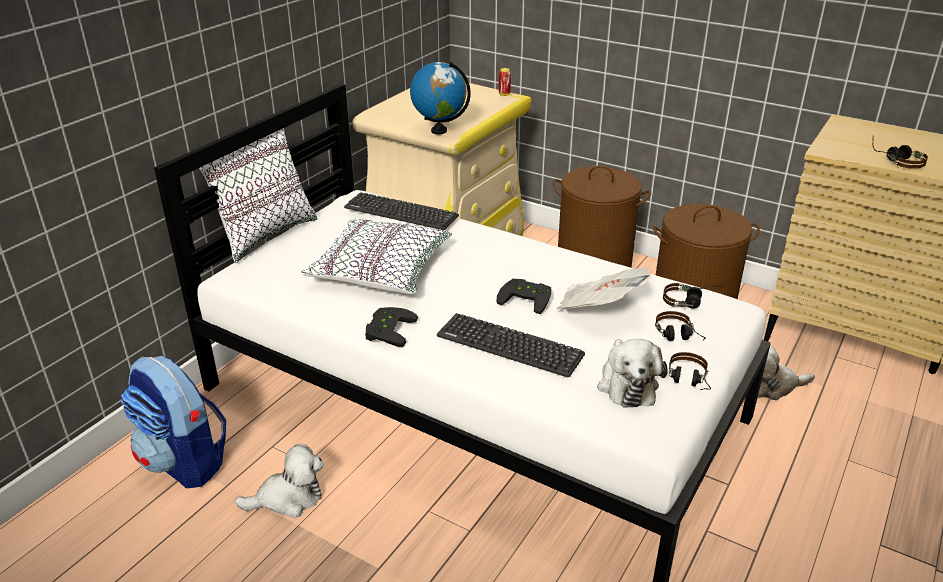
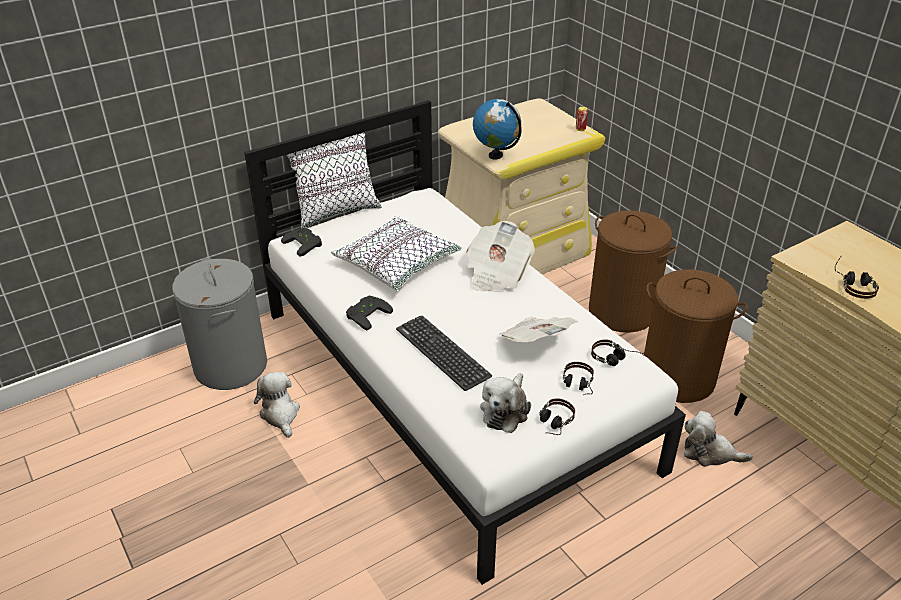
camera: 25 degrees right, 5 degrees up
backpack [121,356,226,488] -> grey laundry basket [172,258,267,390]
plush toy [235,444,324,518] -> plush toy turned 120 degrees counterclockwise [254,372,300,438]
keyboard [344,192,459,230] -> none
black game controller [496,279,551,314] -> black game controller moved to [281,228,322,257]
none -> newspaper [466,221,535,292]

